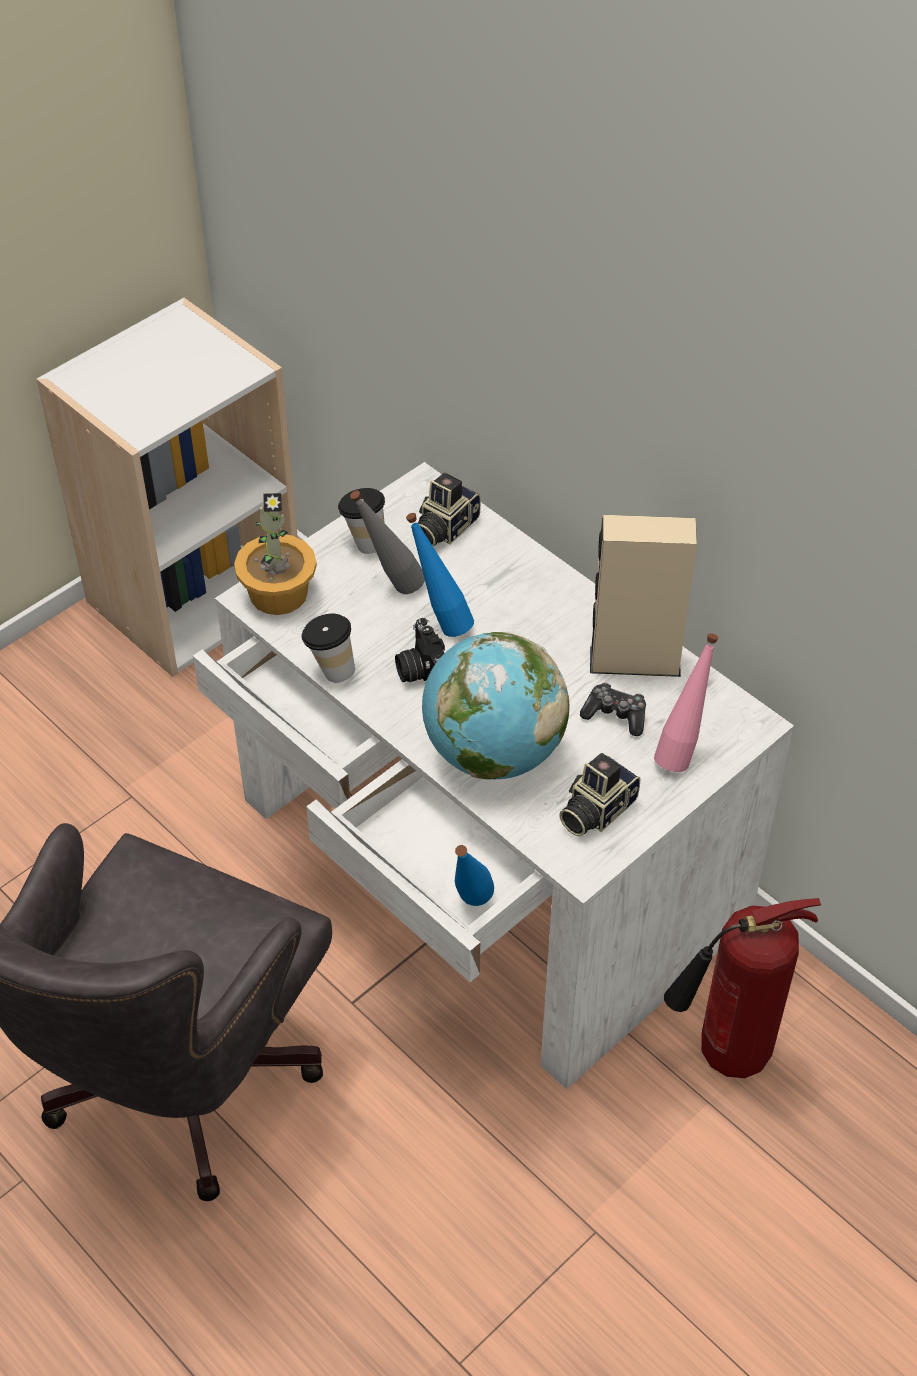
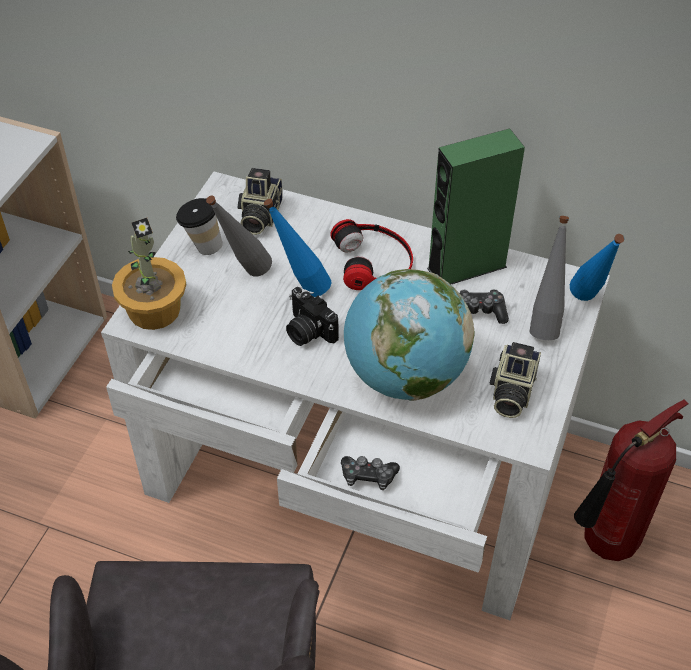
camera: 25 degrees left, 0 degrees up
cup [302,614,355,682] -> none
blue bottle [455,845,494,906] -> blue bottle moved to [570,234,624,301]
beige speaker [590,515,697,677] -> green speaker [427,128,525,284]
pink bottle [654,633,718,772] -> grey bottle [529,216,569,340]
none -> headphones [330,219,413,290]
none -> game controller [341,456,400,490]

